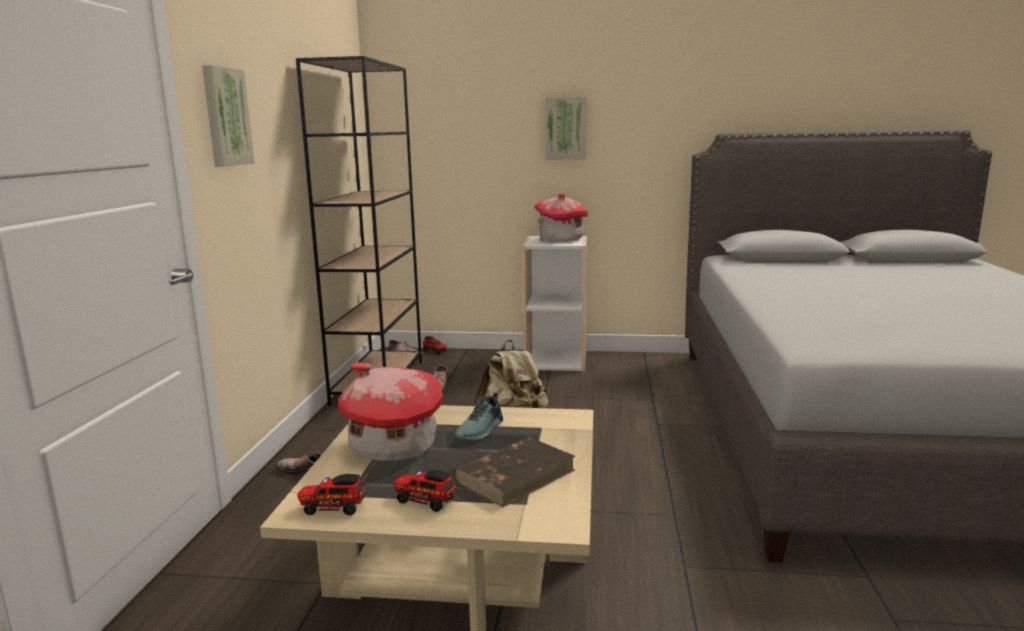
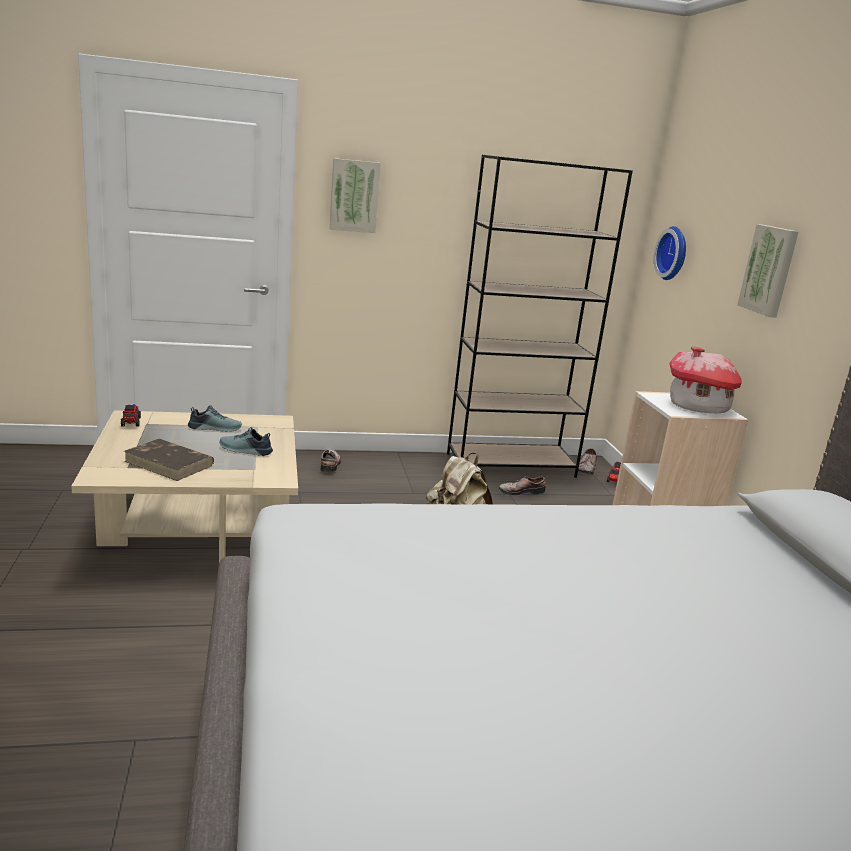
camera: 70 degrees right, 5 degrees up
toy house [338,362,444,461] -> shoe [188,405,242,432]
toy truck [393,470,457,512] -> none
none -> wall clock [654,226,686,280]

